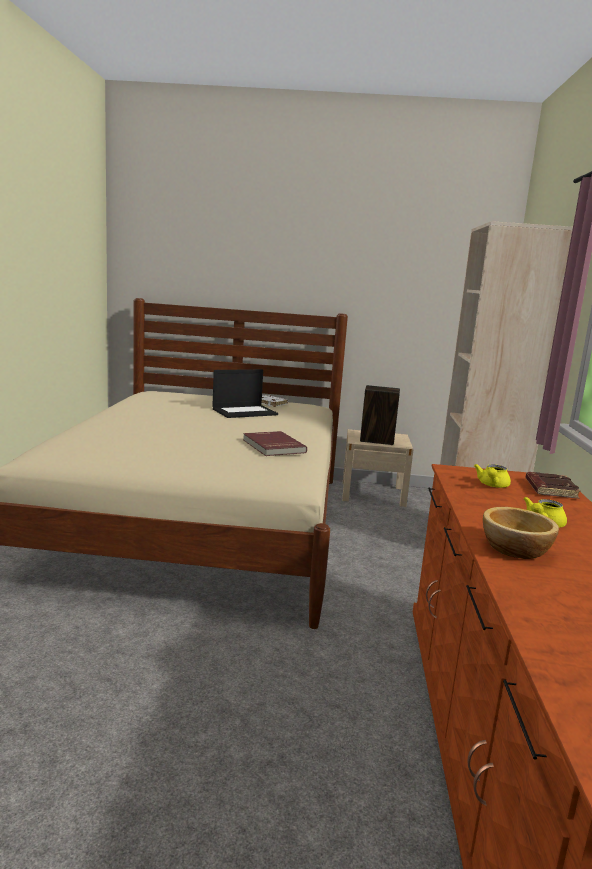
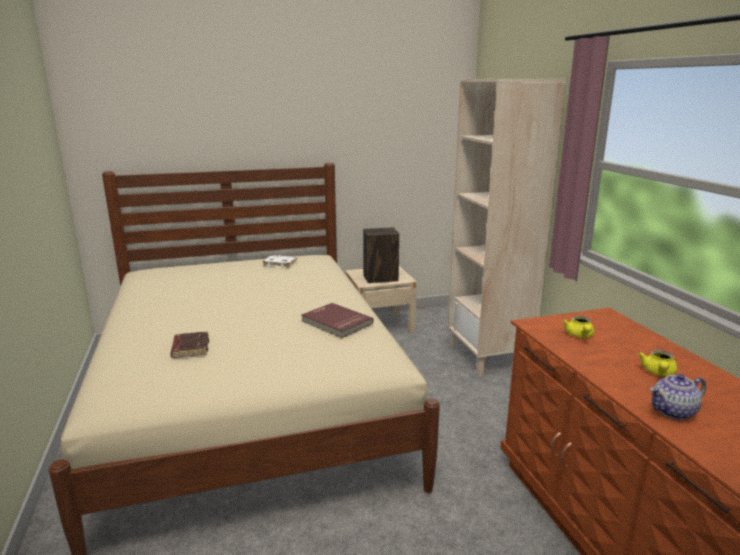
camera: 20 degrees left, 5 degrees up
laptop [212,369,278,418] -> none
bowl [483,507,559,559] -> teapot [650,374,706,420]
brown book [525,472,581,499] -> brown book moved to [170,331,209,358]

